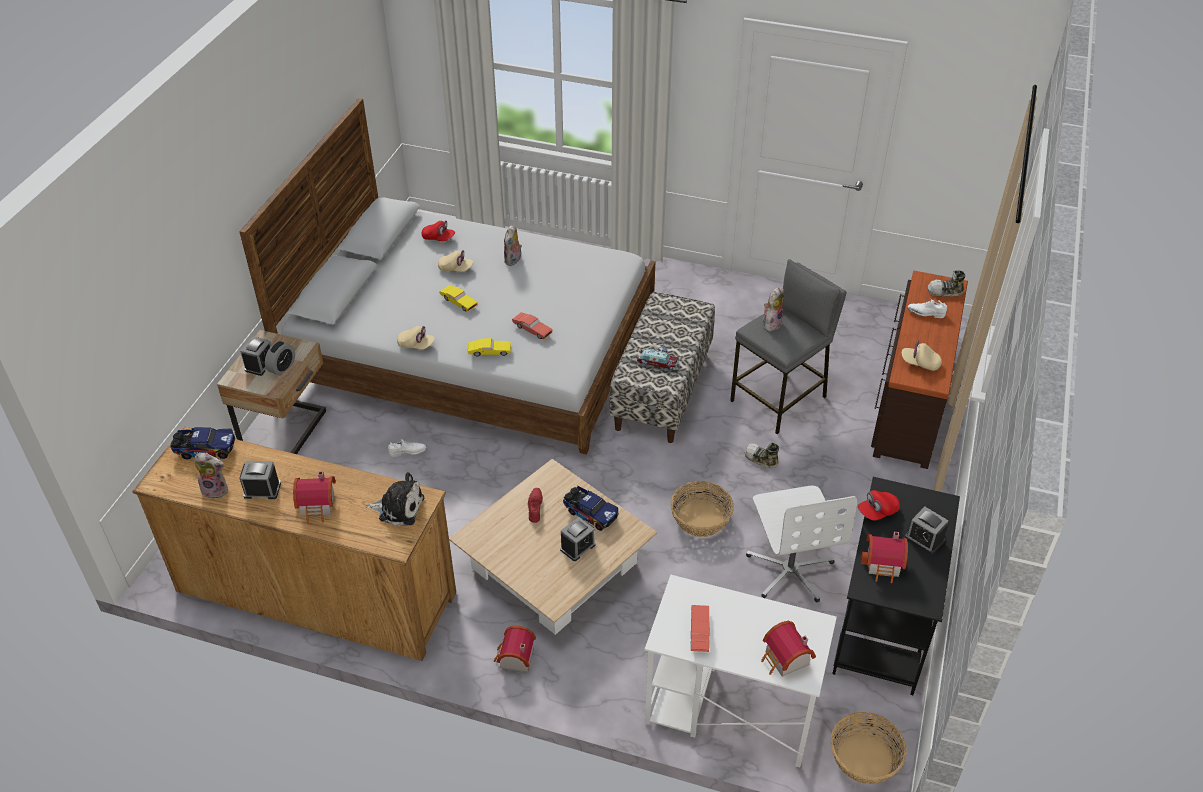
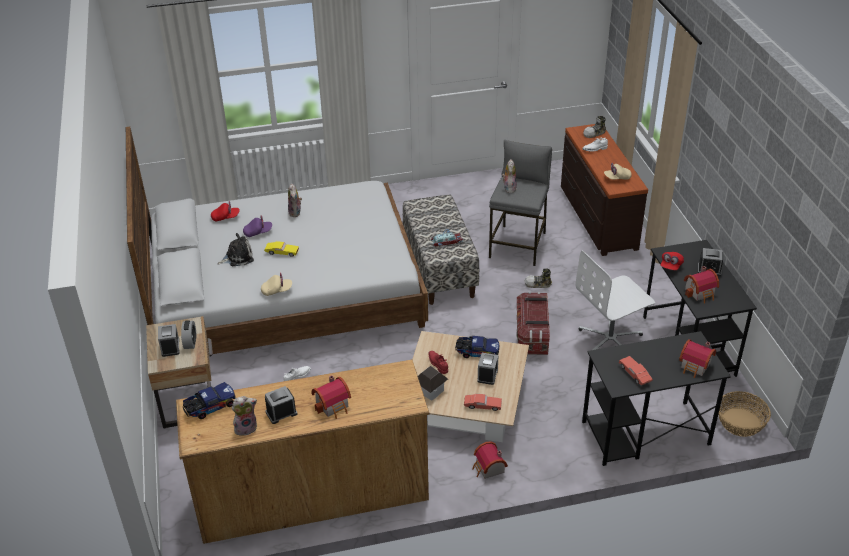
camera: 30 degrees left, 5 degrees down
plush toy [365,472,424,526] -> plush toy moved to [218,233,254,266]
beige cap [438,250,473,272] -> purple cap [243,216,272,237]
yellow toy car [468,338,511,357] -> none
red toy car [512,312,553,339] -> red toy car moved to [464,394,502,411]
white desk [645,575,837,767] -> black desk [582,331,731,466]
basket [670,481,734,537] -> storage box [516,292,550,355]
white office chair [746,486,857,603] -> white office chair turned 105 degrees clockwise [575,250,655,350]
none -> toy house [418,366,448,401]

